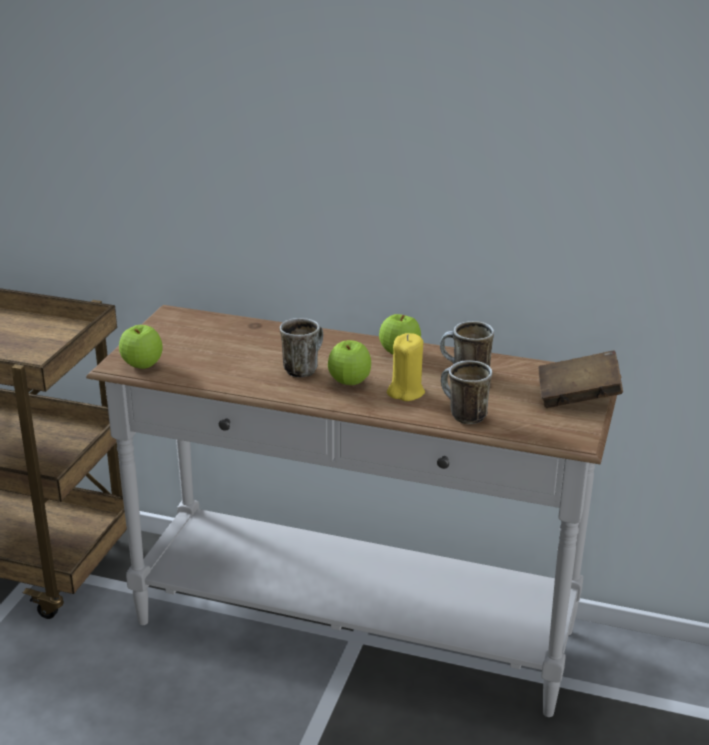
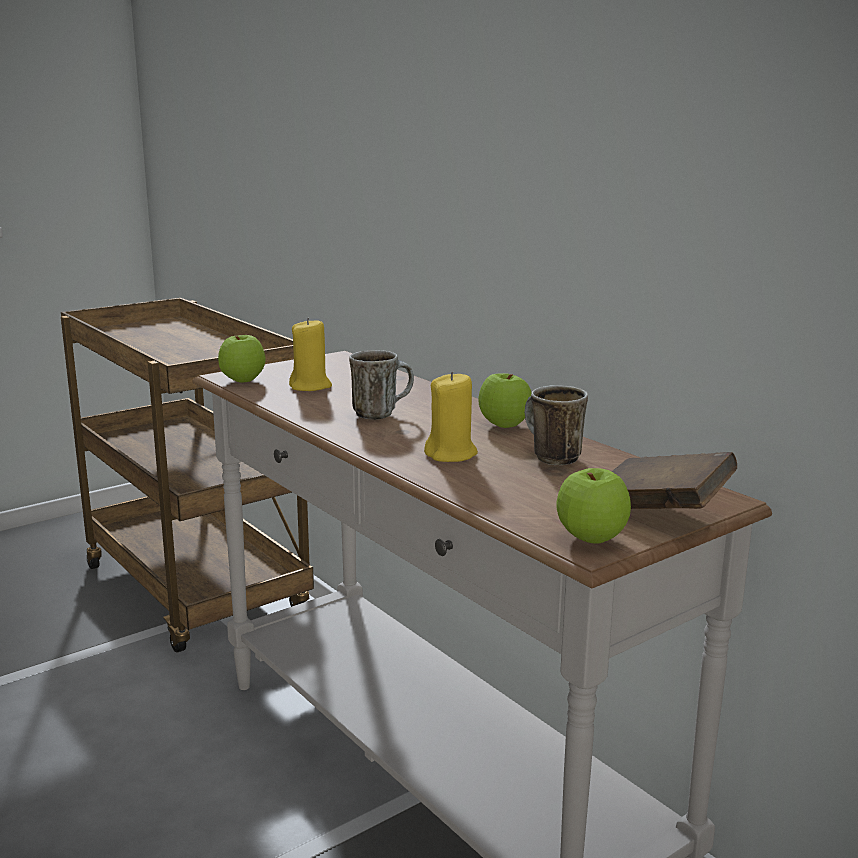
camera: 35 degrees right, 10 degrees down
apple [328,340,371,385] -> apple moved to [556,468,631,544]
mug [441,360,492,424] -> none
none -> yellow candle [289,318,332,391]

